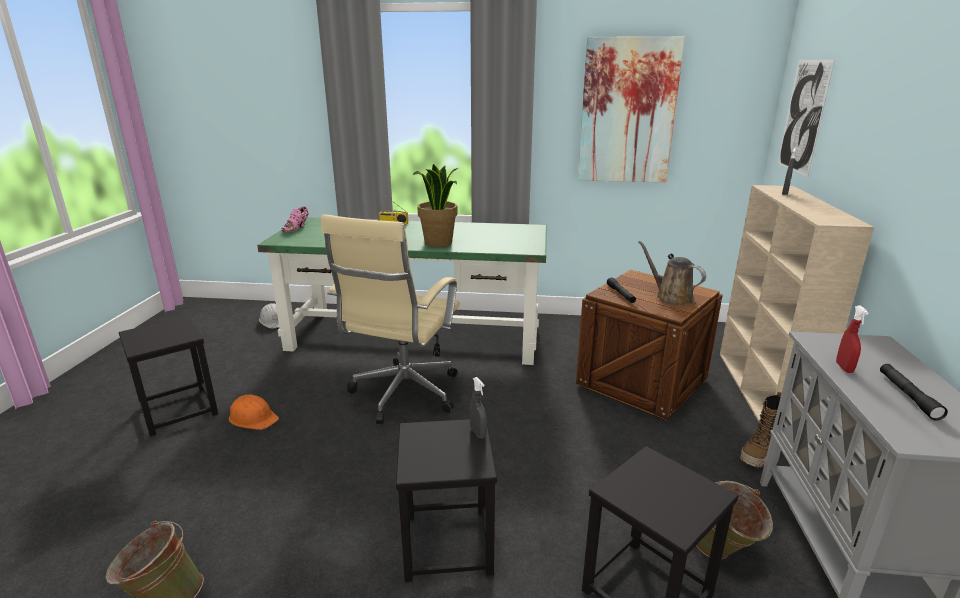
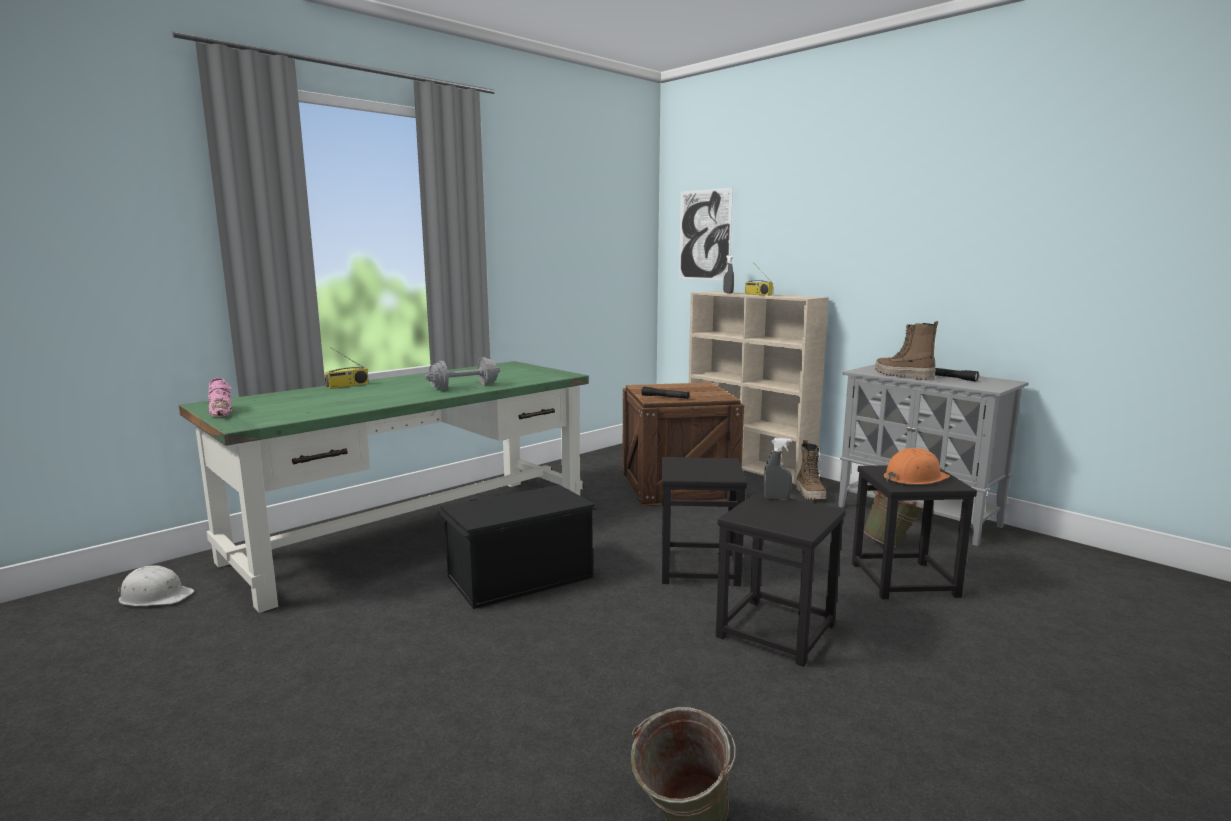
camera: 50 degrees left, 10 degrees down
black stool [119,316,218,436] -> black stool moved to [662,457,747,586]
orange hard hat [229,395,279,430] -> orange hard hat moved to [884,448,950,485]
beige office chair [321,214,460,424] -> black storage box [438,485,596,609]
potted plant [412,164,458,247] -> grey dumbbell [425,357,500,390]
picture [578,37,685,182] -> none
brown watering can [638,241,706,306] -> none
red spray bottle [836,305,868,373] -> boot [875,321,938,380]
none -> radio [745,269,773,296]

